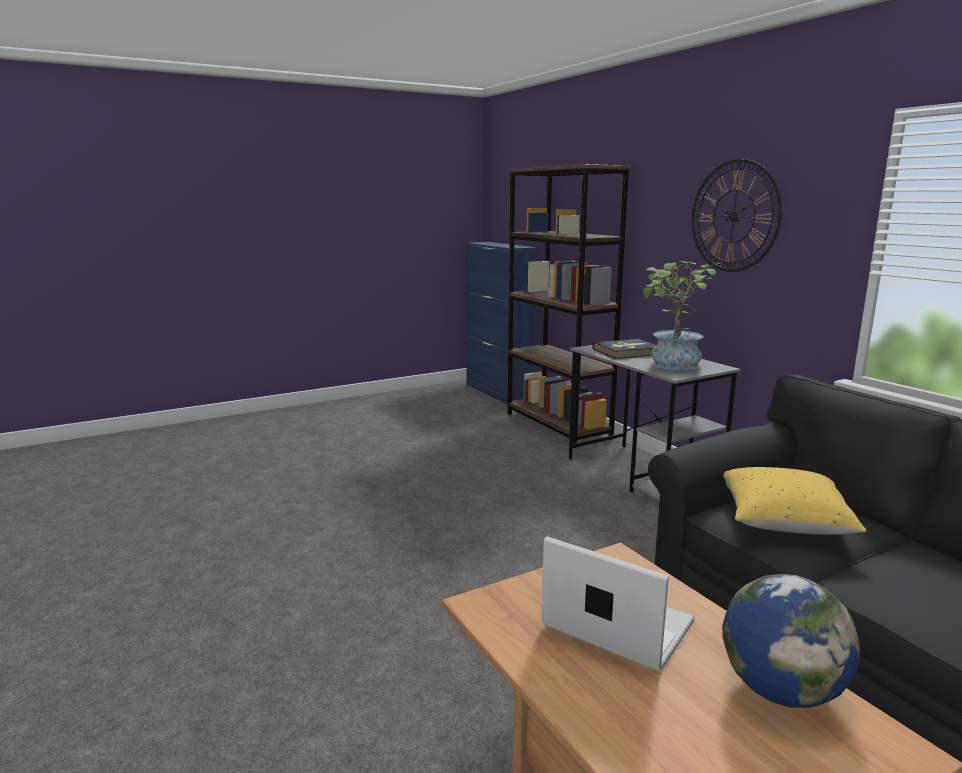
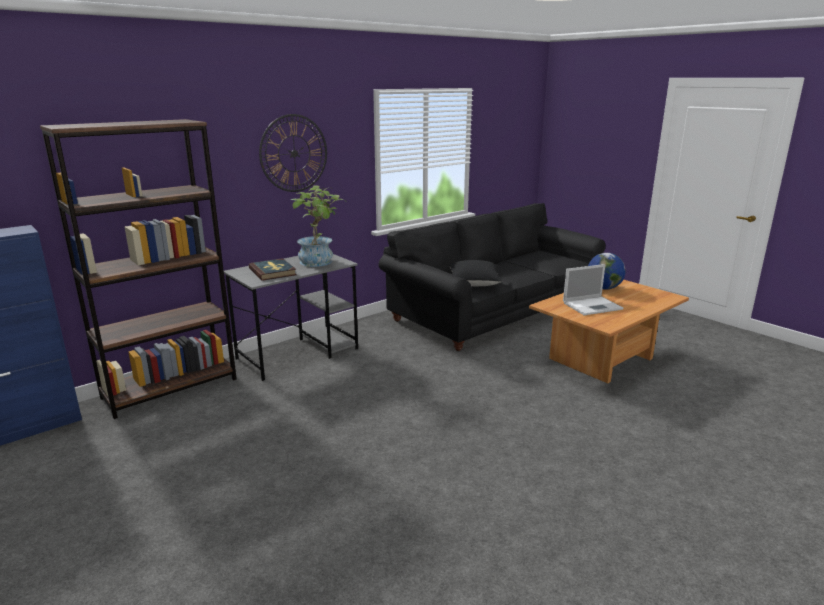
camera: 100 degrees left, 5 degrees up
laptop [541,536,695,672] -> laptop turned 135 degrees counterclockwise [563,264,623,315]
yellow pillow [723,467,866,535] -> black pillow [449,260,502,286]

